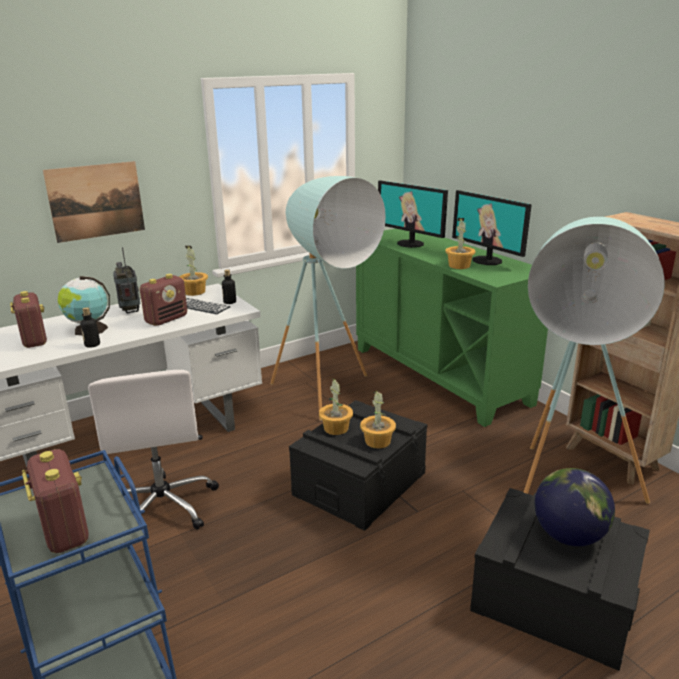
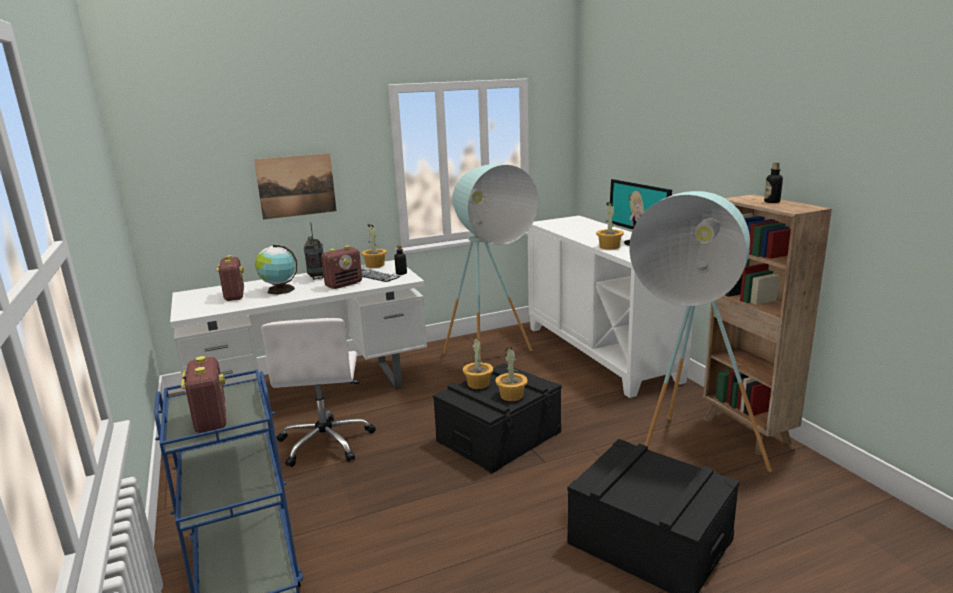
camera: 10 degrees right, 5 degrees down
bottle [80,307,100,348] -> bottle moved to [764,163,783,203]
green cabinet [356,228,548,427] -> white cabinet [528,216,693,398]
monitor [378,180,448,248] -> none
globe [534,468,615,546] -> none

